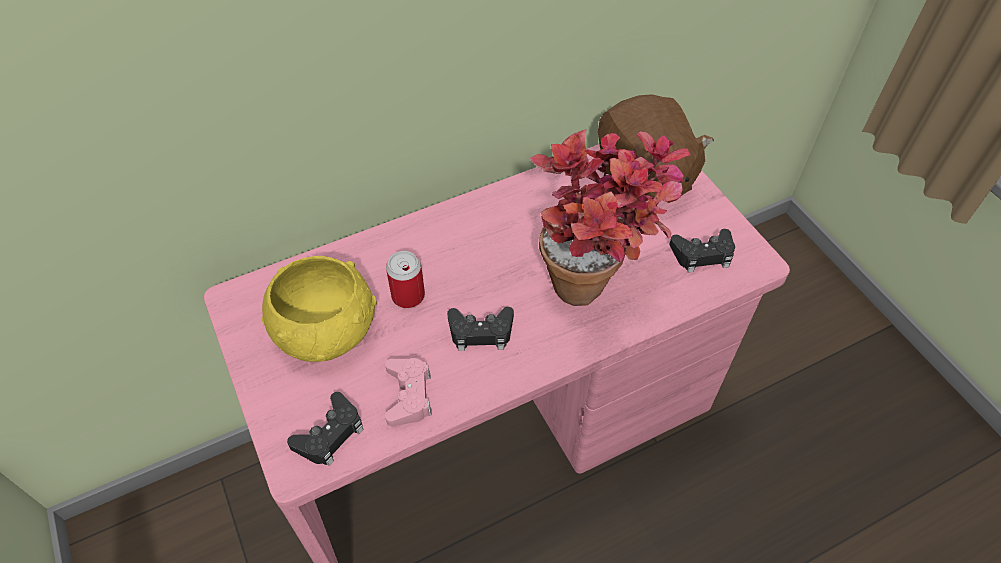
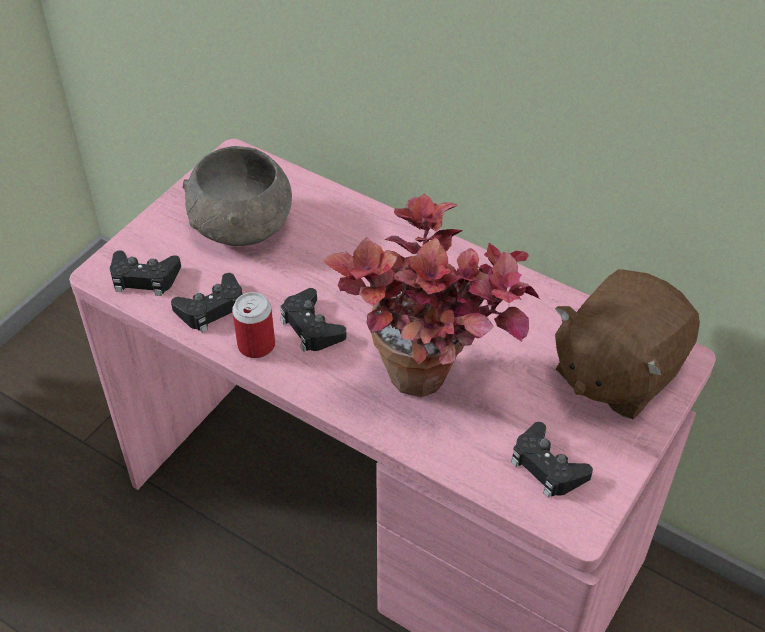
camera: 60 degrees right, 5 degrees down
yellow bowl [262,256,377,362] -> grey bowl [183,146,292,246]
pink game controller [385,358,432,426] -> black game controller [171,273,242,333]
can [386,251,425,308] -> can moved to [232,292,275,358]

